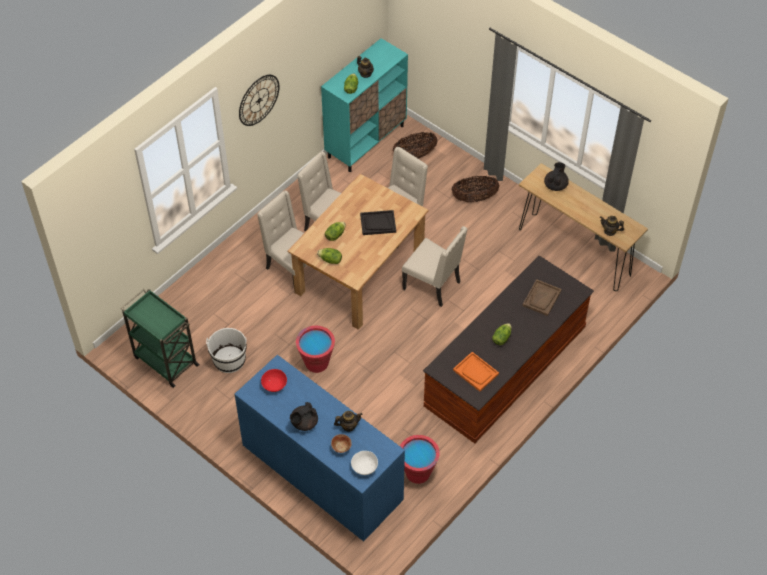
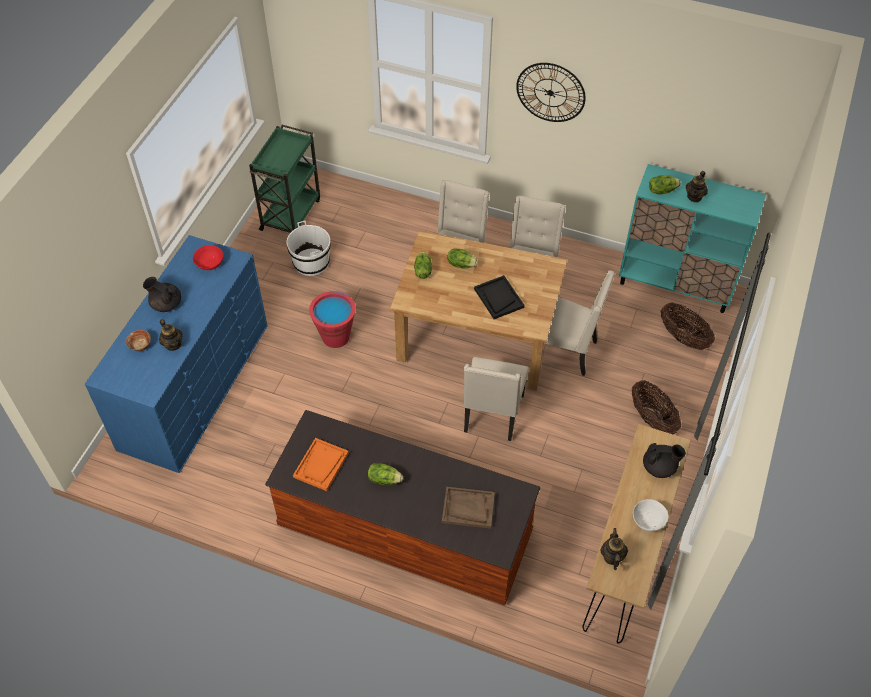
camera: 70 degrees right, 0 degrees up
white bowl [351,451,378,475] -> white bowl moved to [633,499,668,532]
red bucket [400,435,440,484] -> none

